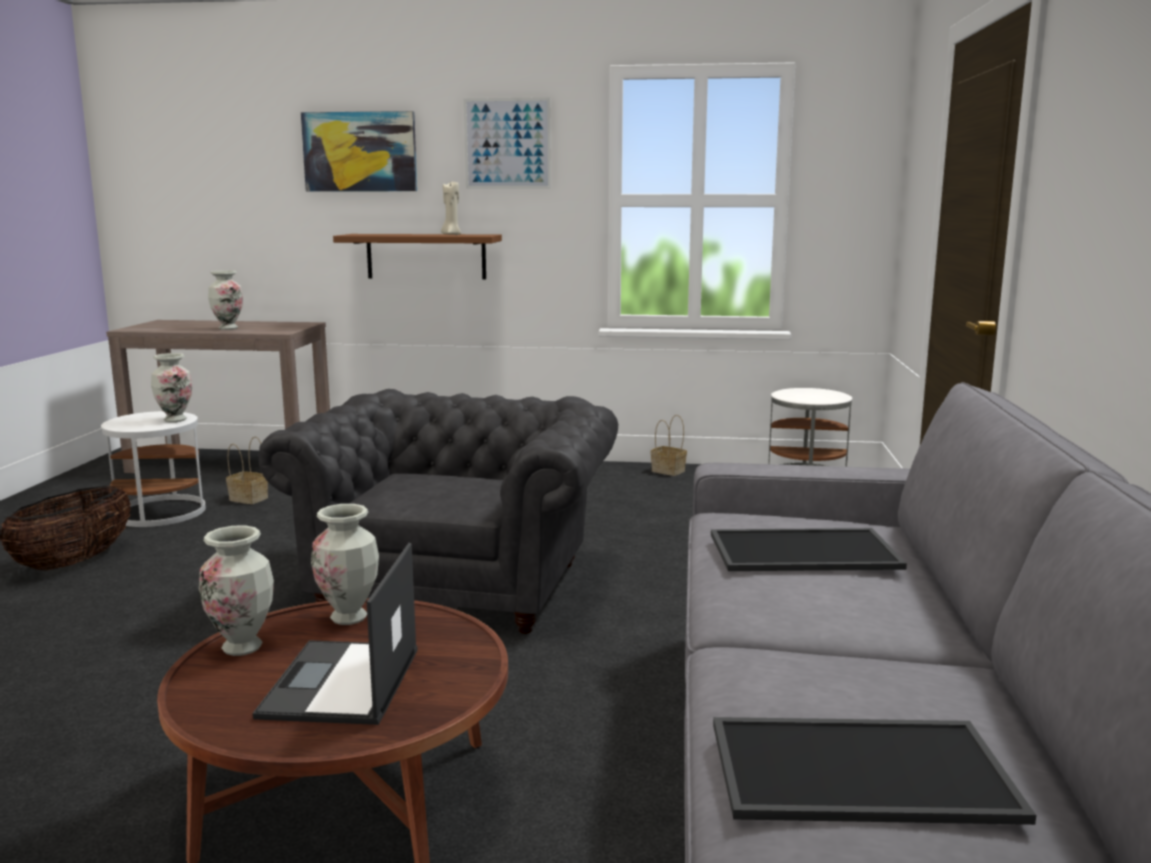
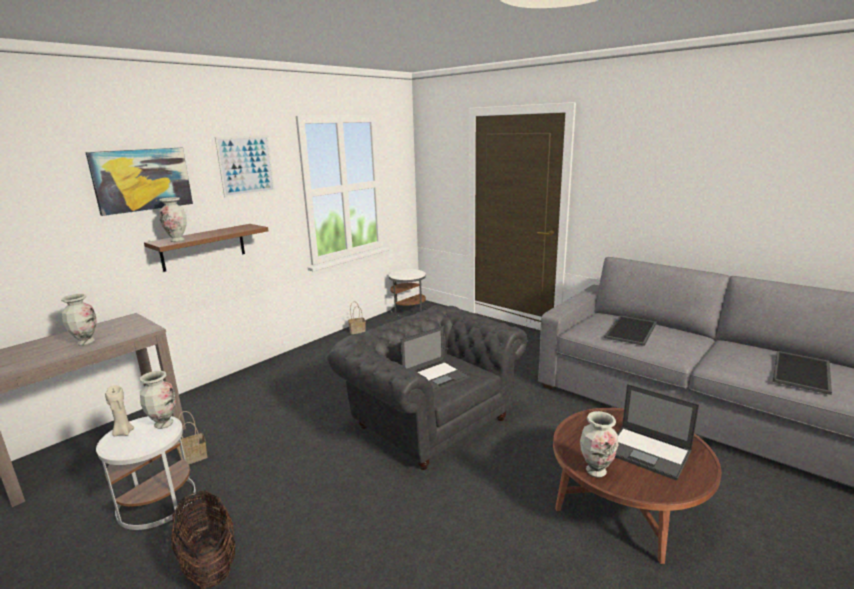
camera: 55 degrees left, 5 degrees up
vase [311,504,379,625] -> vase moved to [159,197,187,242]
beige candle [441,180,461,235] -> beige candle moved to [105,385,134,436]
none -> laptop [400,326,470,392]

